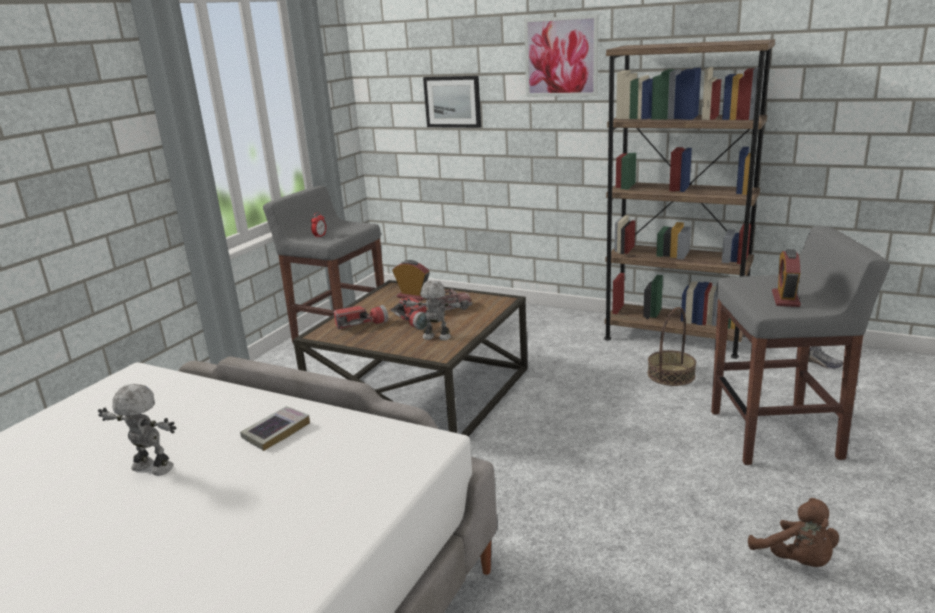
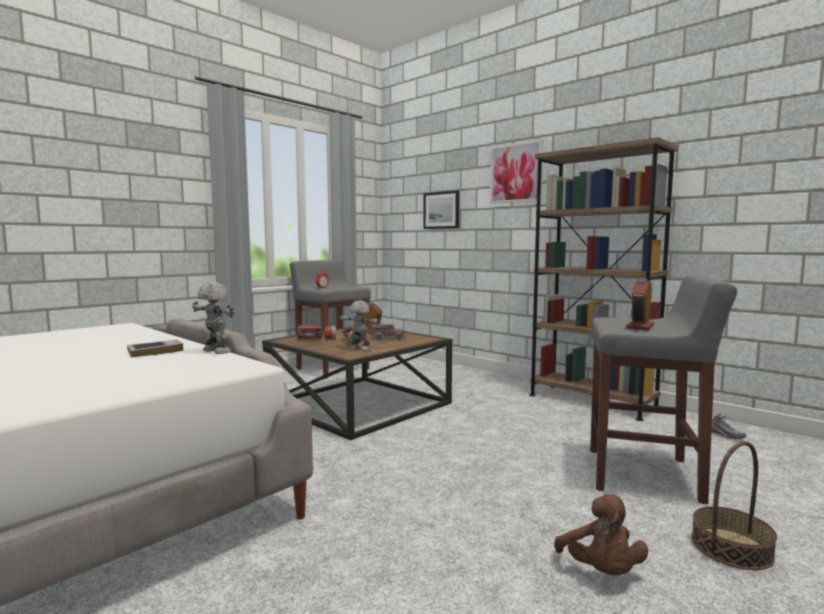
camera: 15 degrees right, 15 degrees down
toy robot [98,384,176,476] -> toy robot moved to [192,282,234,354]
basket [648,307,696,386] -> basket moved to [691,441,777,570]

